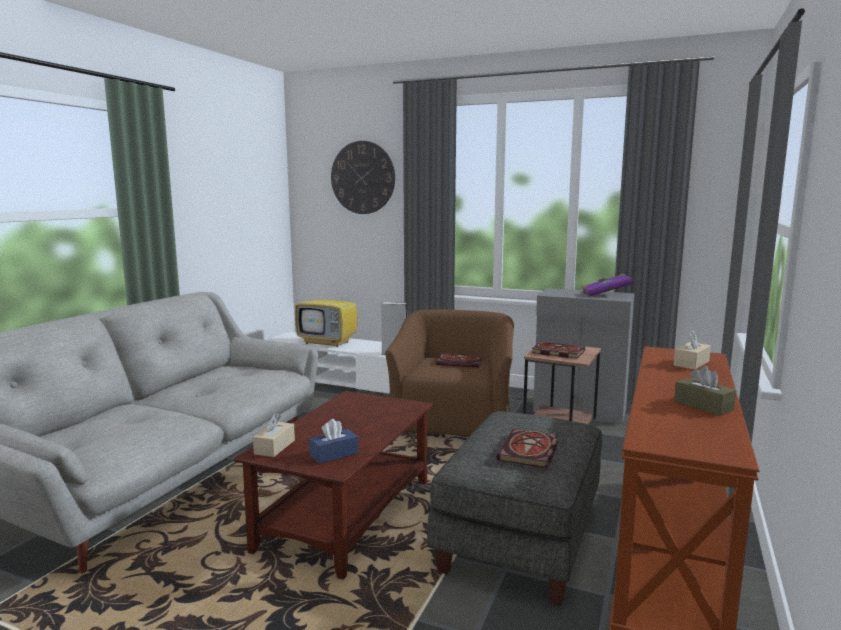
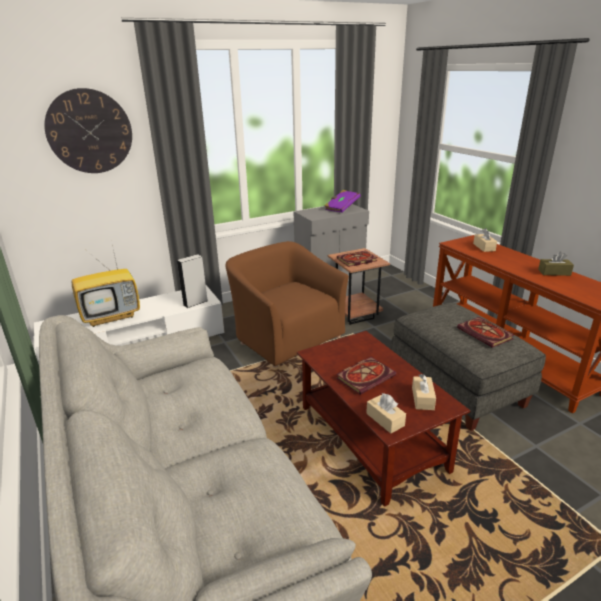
camera: 50 degrees left, 15 degrees up
blue tissue box [309,419,358,464] -> beige tissue box [412,374,436,410]
book [436,353,483,368] -> book moved to [336,357,396,395]

